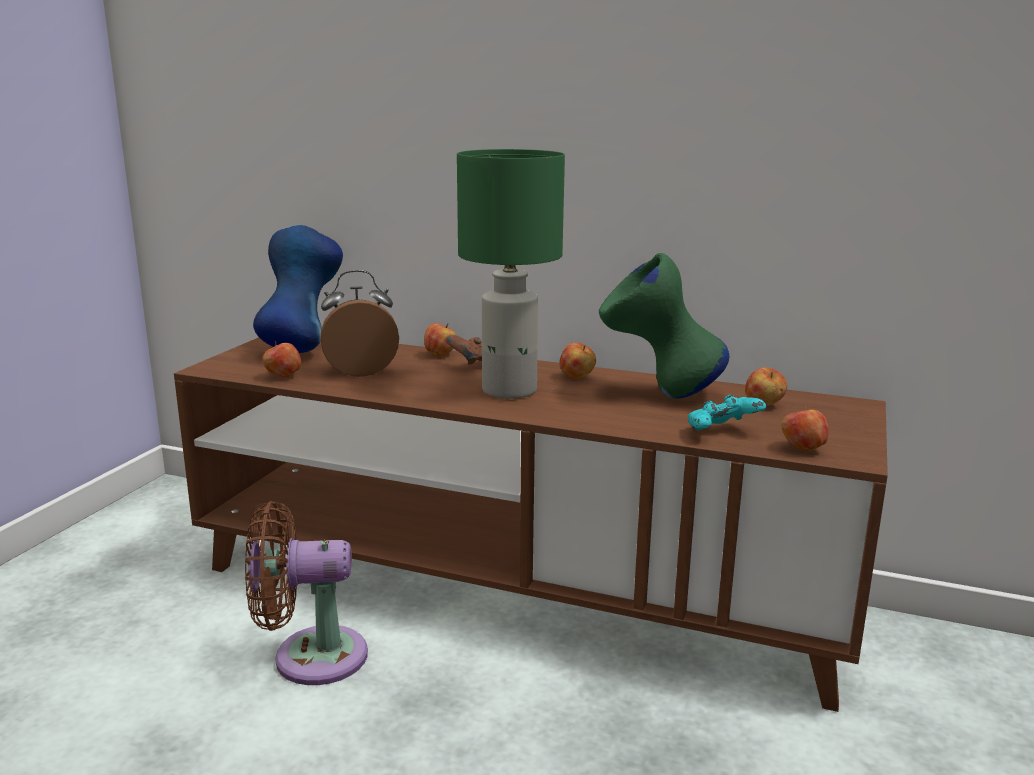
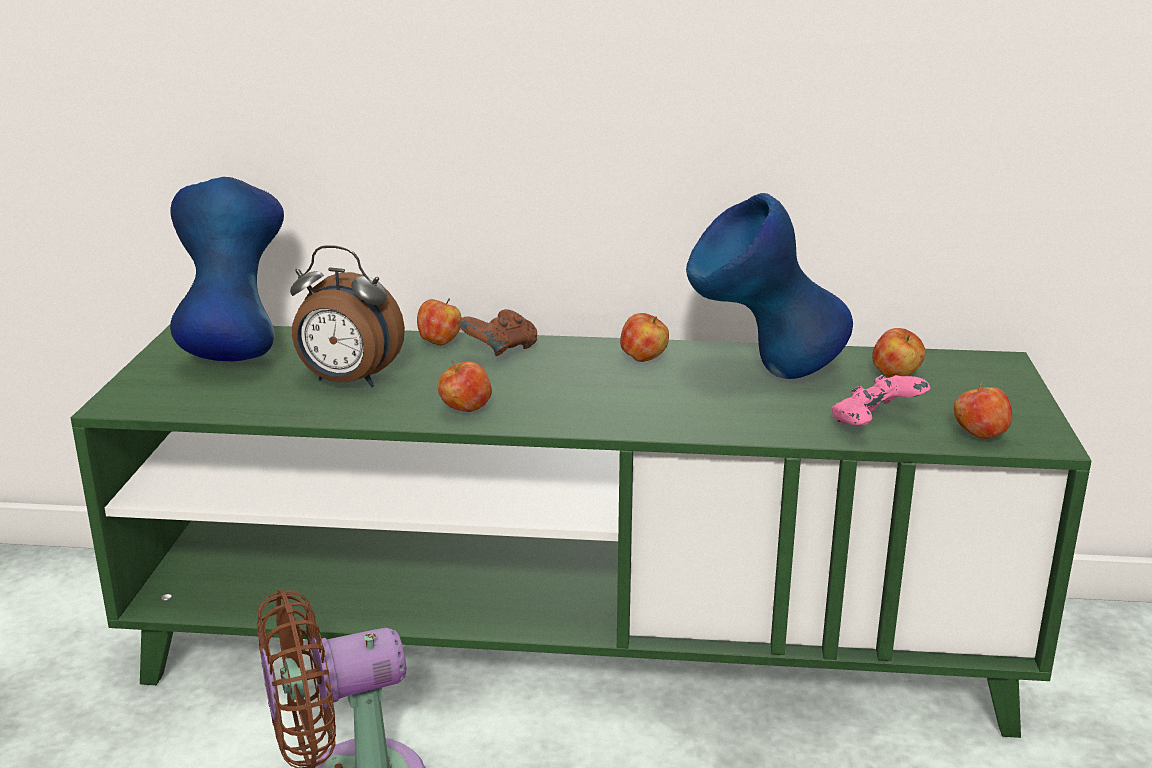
camera: 15 degrees left, 5 degrees up
brown tv stand [174,337,888,712] -> green tv stand [71,325,1092,738]
apple [262,341,301,378] -> apple moved to [438,361,492,412]
alarm clock [320,270,399,377] -> alarm clock turned 135 degrees counterclockwise [290,245,405,387]
green table lamp [457,149,565,399] -> none
green vase [599,253,729,399] -> blue vase [686,193,853,379]
turquoise game controller [688,395,767,430] -> pink game controller [832,375,931,425]

